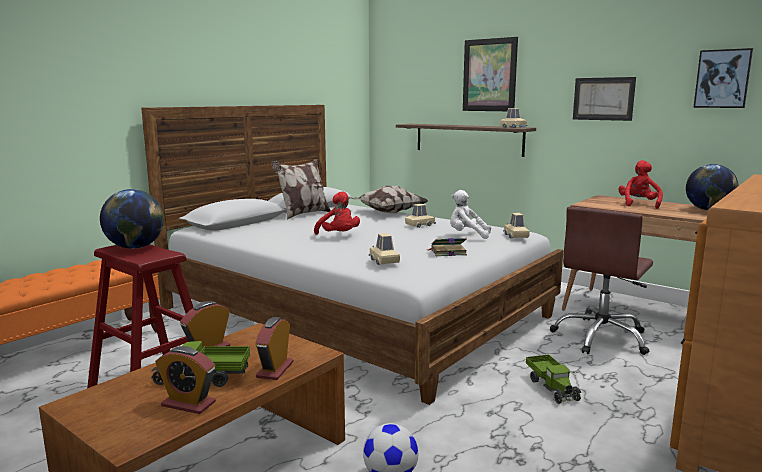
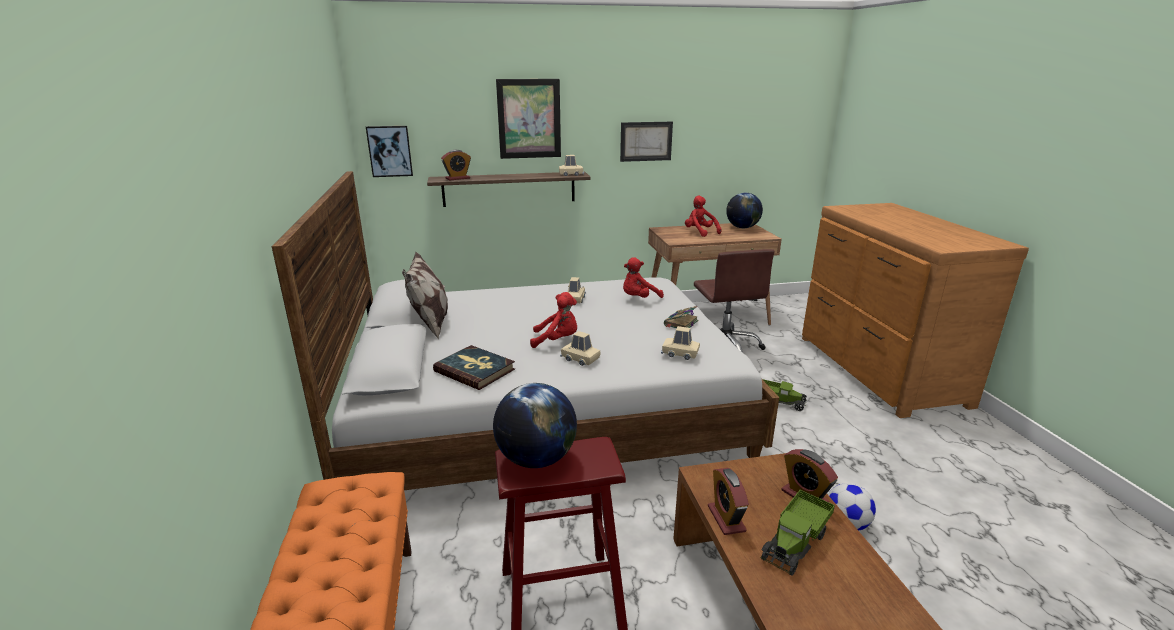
camera: 50 degrees left, 10 degrees up
alarm clock [155,346,216,414] -> alarm clock moved to [441,150,471,180]
pillow [351,186,428,213] -> none
white plush toy [450,190,491,239] -> red plush toy [623,257,664,298]
beige toy car [503,213,530,238] -> beige toy car moved to [560,331,601,366]
picture [693,48,753,108] -> picture moved to [366,126,413,177]
none -> book [433,345,515,390]

